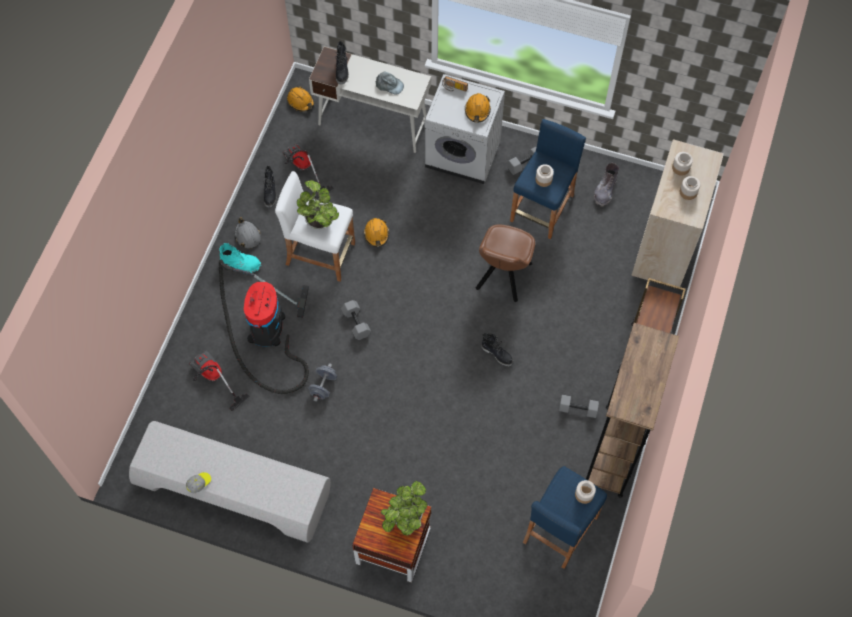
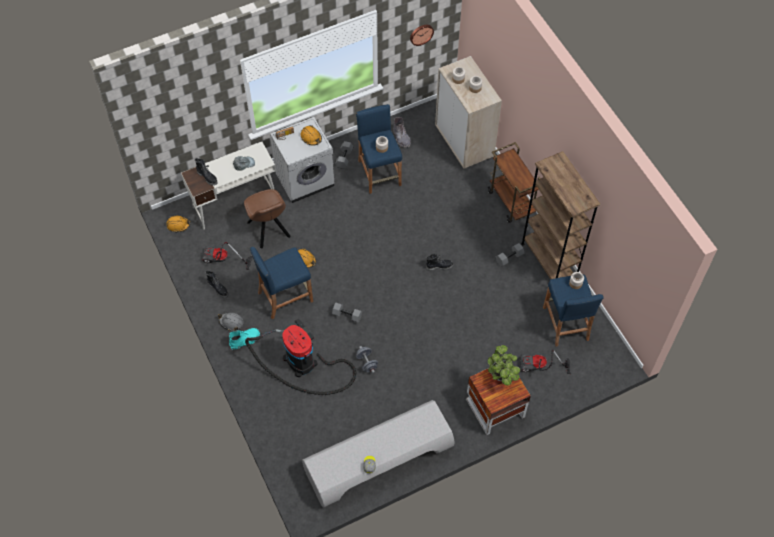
camera: 45 degrees left, 5 degrees down
vacuum cleaner [189,350,249,411] -> vacuum cleaner moved to [520,350,571,374]
white stool [275,171,355,281] -> blue stool [250,247,313,319]
potted plant [297,180,339,229] -> none
brown chair [476,224,535,302] -> brown chair moved to [244,189,290,248]
none -> wall clock [410,25,434,46]

